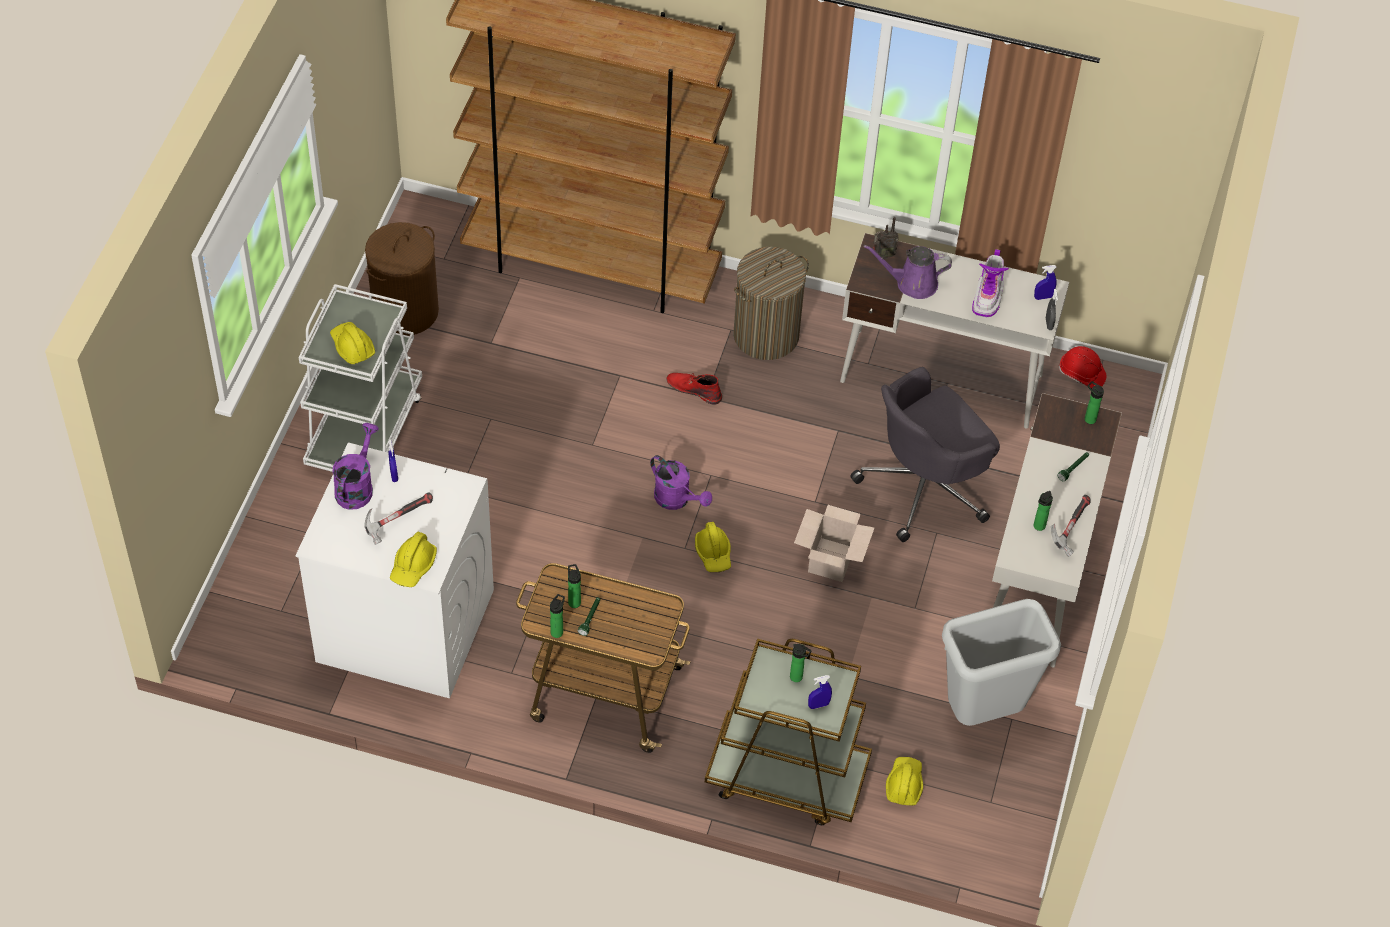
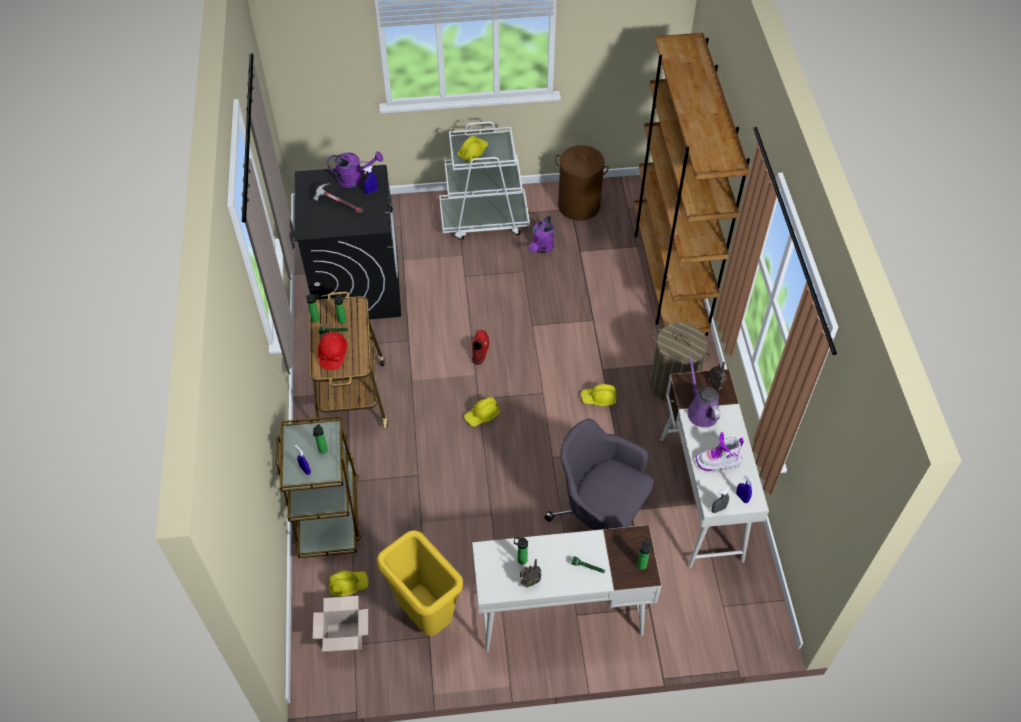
camera: 70 degrees right, 0 degrees up
white washing machine [295,442,494,699] -> black washing machine [294,165,401,324]
yellow hard hat [390,532,437,587] -> yellow hard hat moved to [581,384,616,406]
purple watering can [650,455,712,510] -> purple watering can moved to [528,215,554,253]
red boot [666,373,722,405] -> red boot moved to [472,330,489,365]
cardboard box [794,505,874,582] -> cardboard box moved to [313,596,368,652]
grey trash can [942,599,1061,726] -> yellow trash can [377,530,463,636]
hammer [1051,495,1091,557] -> radio [520,559,542,587]
red hard hat [1058,346,1106,388] -> red hard hat moved to [318,332,348,370]

